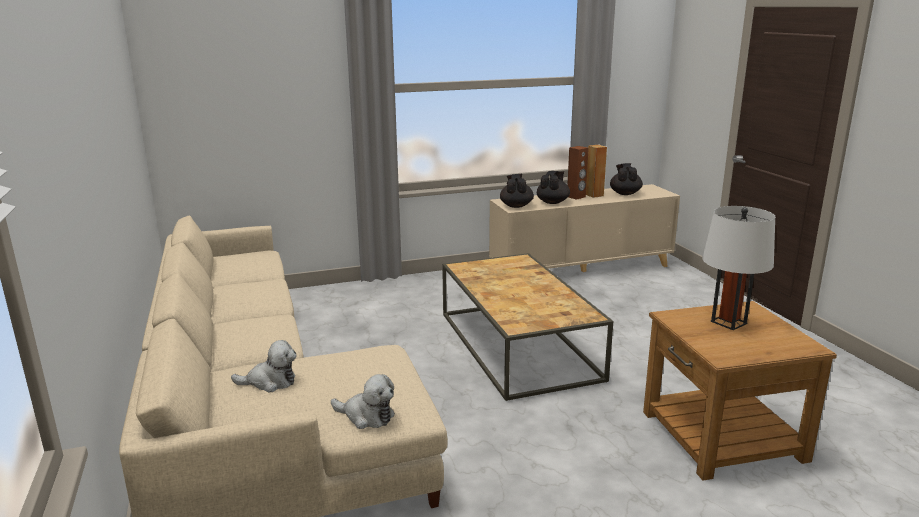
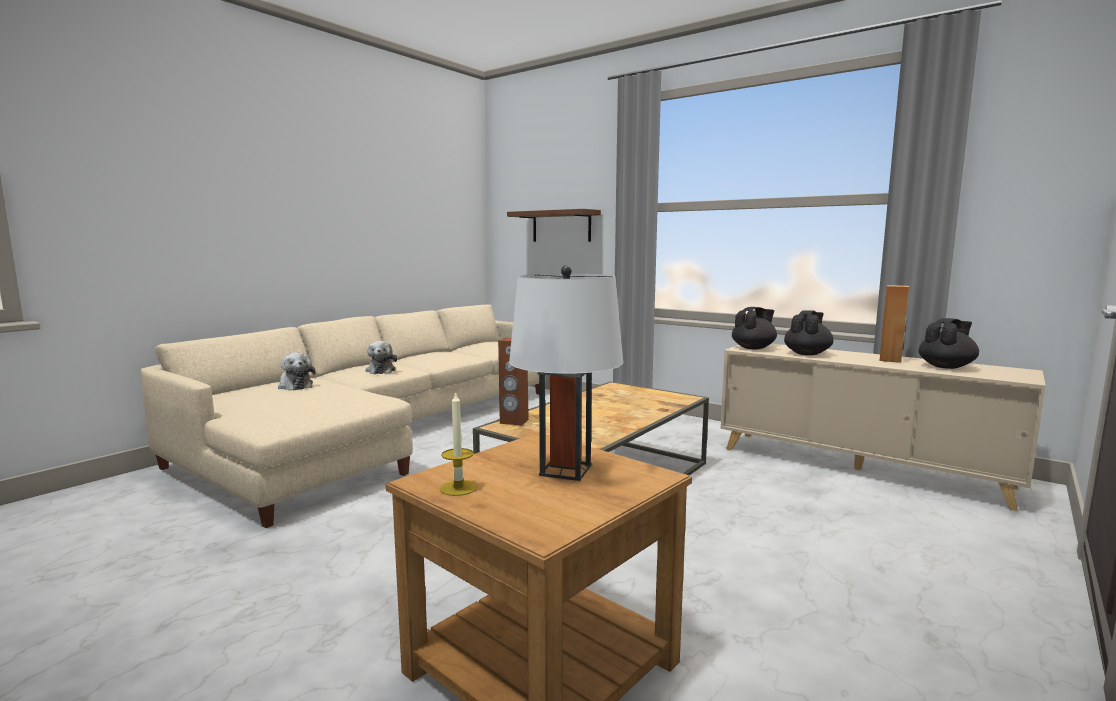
camera: 55 degrees right, 10 degrees down
plush toy [331,374,395,429] -> plush toy moved to [365,341,397,374]
black teapot [537,171,570,204] -> black teapot turned 45 degrees counterclockwise [784,310,834,355]
brown speaker [567,146,589,200] -> brown speaker moved to [498,337,529,426]
none -> candle [440,391,477,496]
none -> brown shelf [507,209,601,242]

